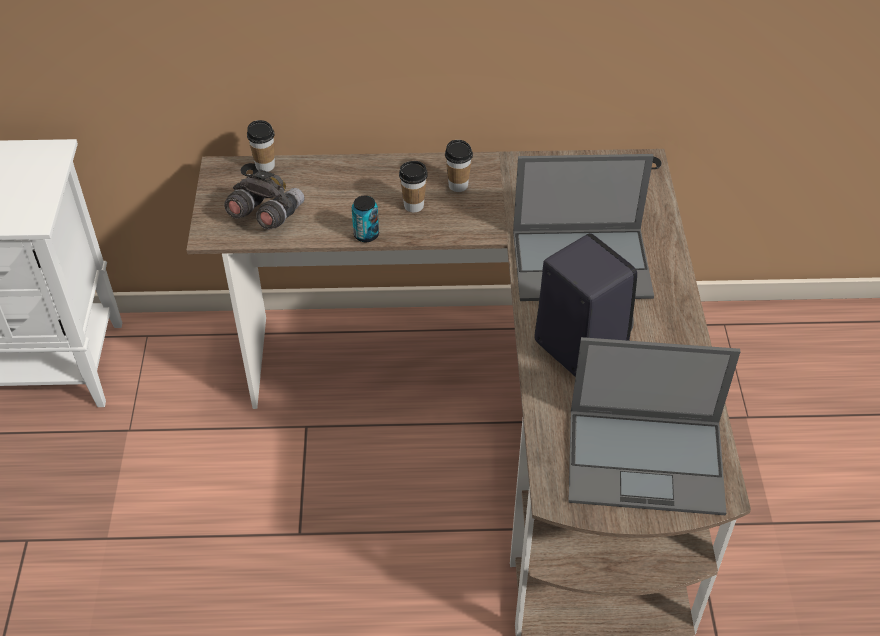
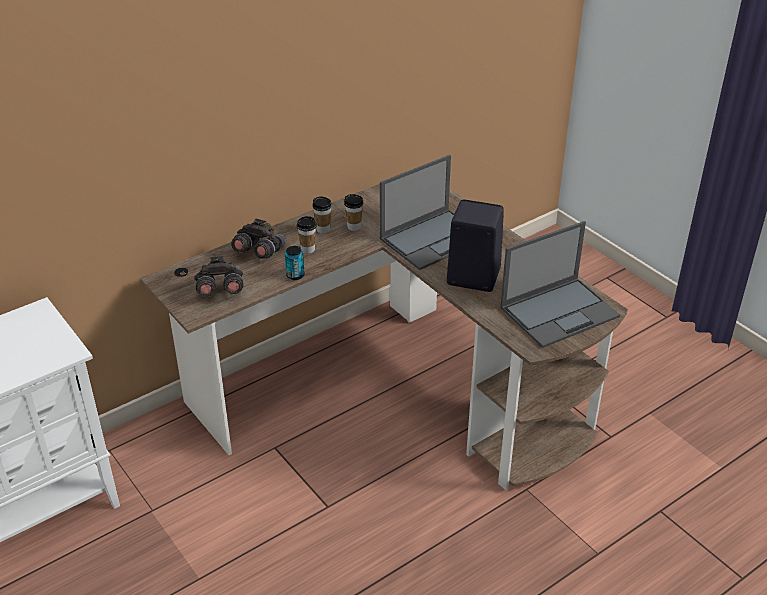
camera: 35 degrees left, 10 degrees down
cup [247,120,275,172] -> cup moved to [344,194,363,231]
none -> grey binoculars [231,219,286,259]

